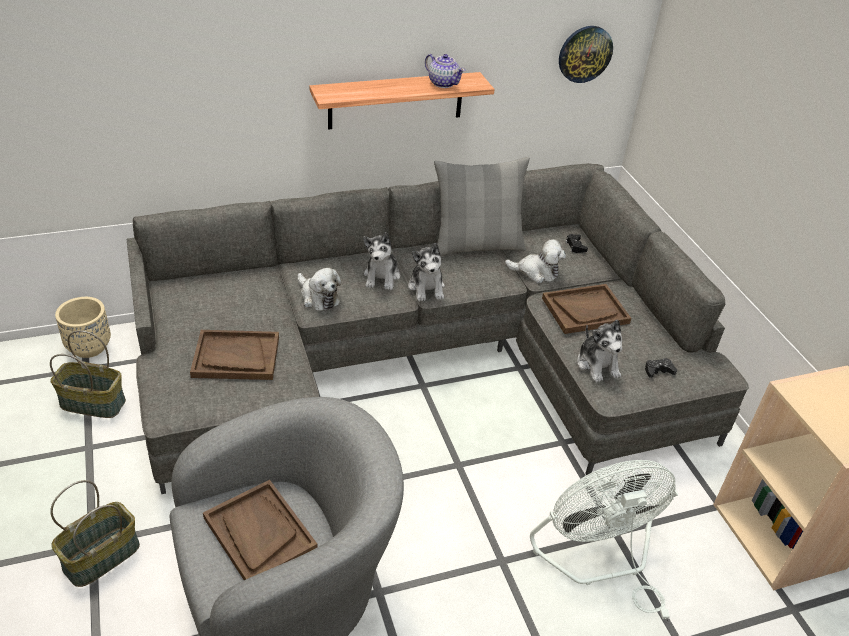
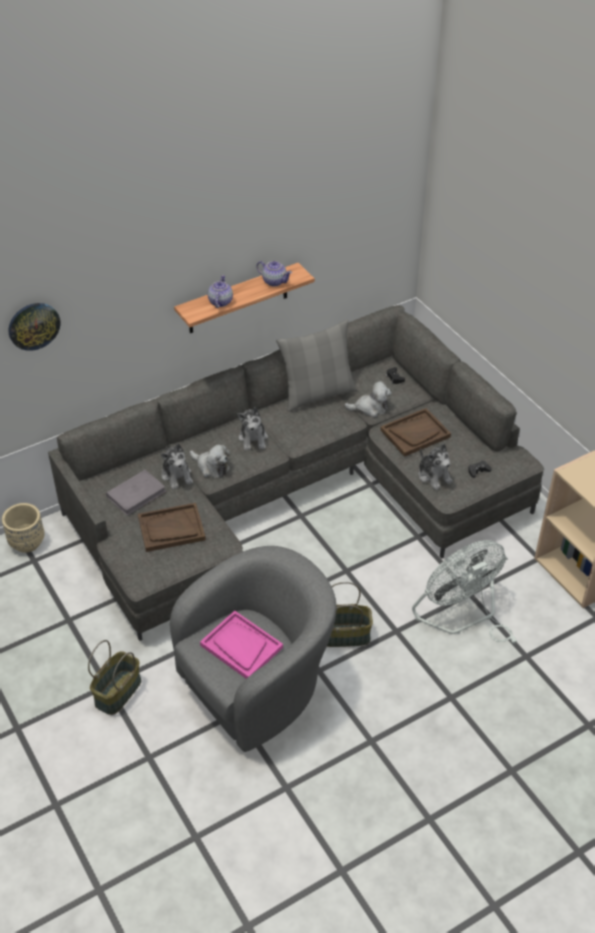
camera: 10 degrees left, 5 degrees up
basket [50,330,126,418] -> basket moved to [327,582,373,647]
brown tray [203,480,318,580] -> pink tray [200,611,283,679]
plush toy [408,243,445,302] -> plush toy moved to [161,444,193,490]
wall clock [559,26,613,83] -> wall clock moved to [8,303,61,351]
none -> grey book [106,470,167,516]
none -> teapot [208,275,233,308]

